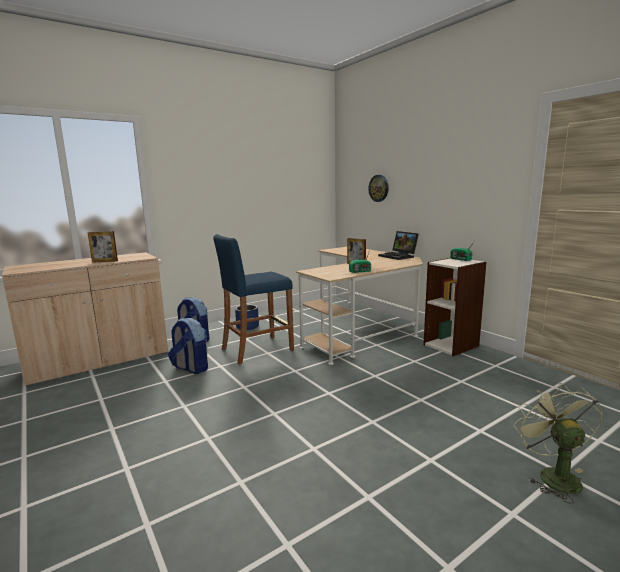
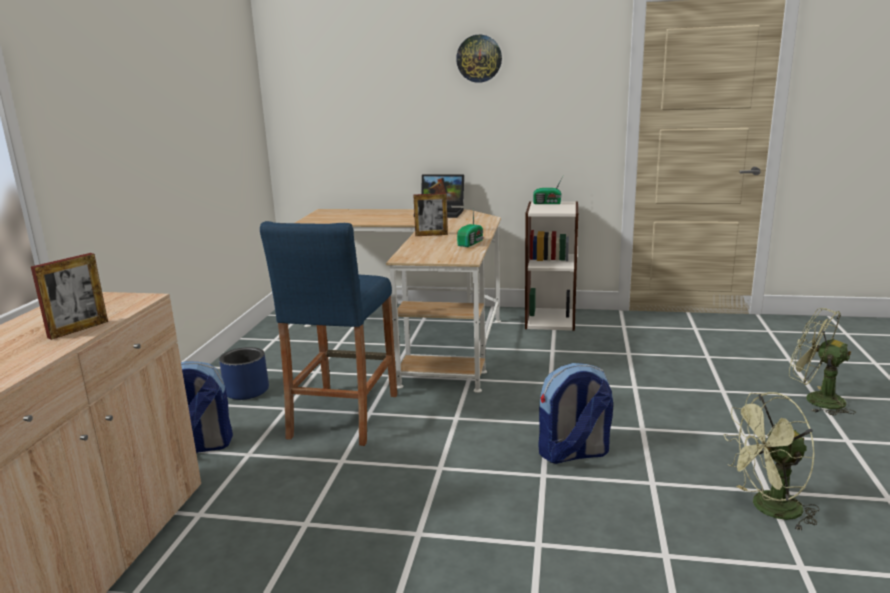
camera: 45 degrees left, 5 degrees up
backpack [168,318,208,374] -> backpack moved to [538,363,613,464]
wall clock [368,175,389,202] -> wall clock moved to [456,35,502,83]
none -> green fan [724,392,820,532]

